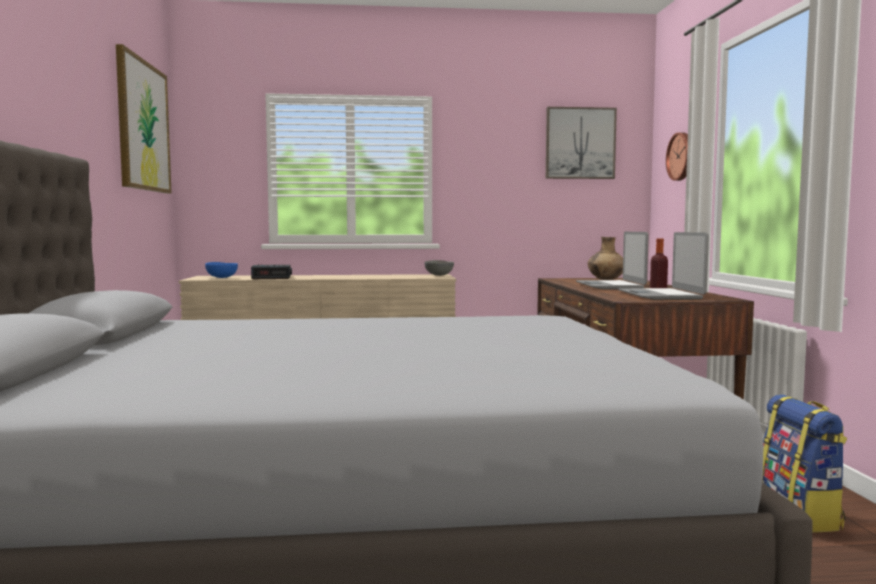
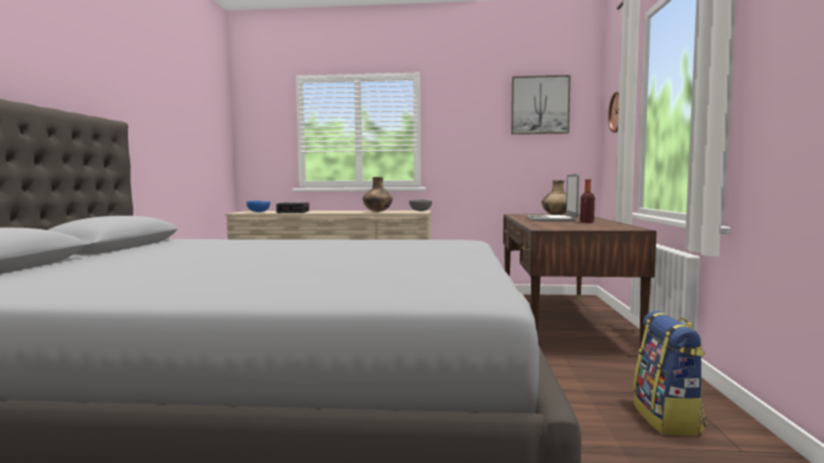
camera: 10 degrees right, 0 degrees up
picture [116,44,171,193] -> none
laptop [618,232,709,300] -> none
none -> brown vase [363,177,393,212]

